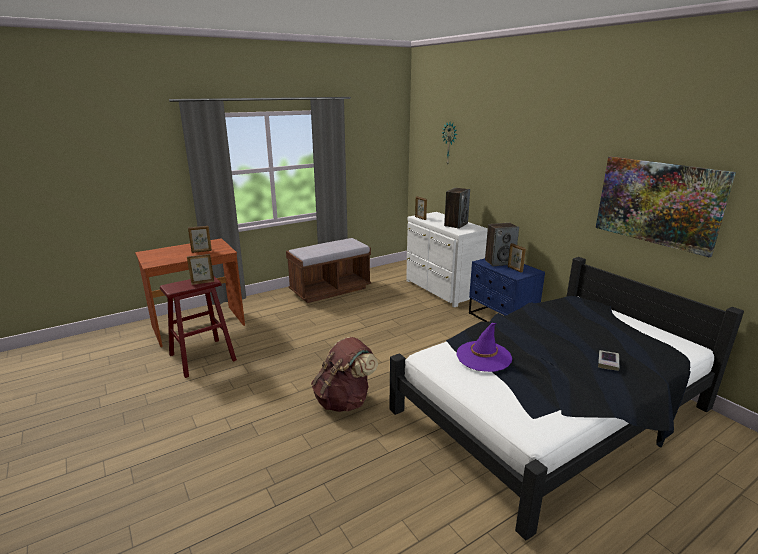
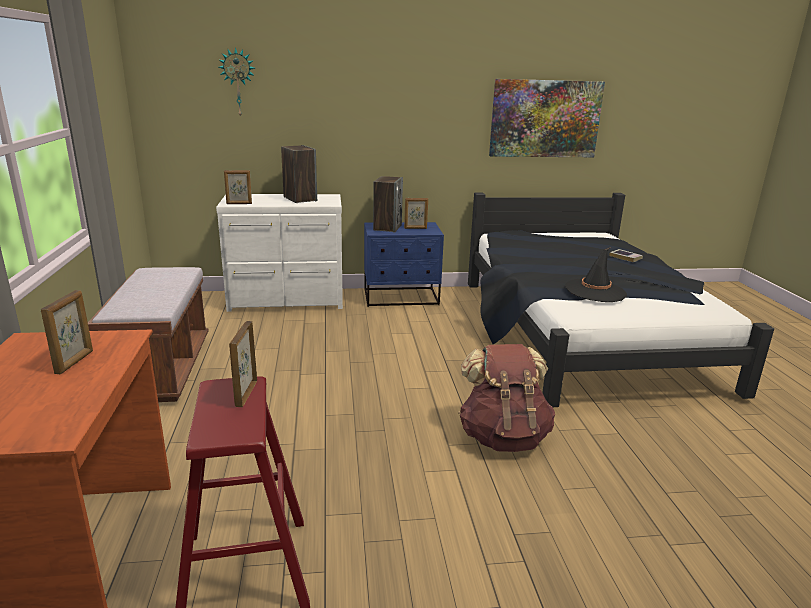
camera: 65 degrees left, 0 degrees up
purple hat [456,323,512,372] -> black hat [565,247,627,302]

